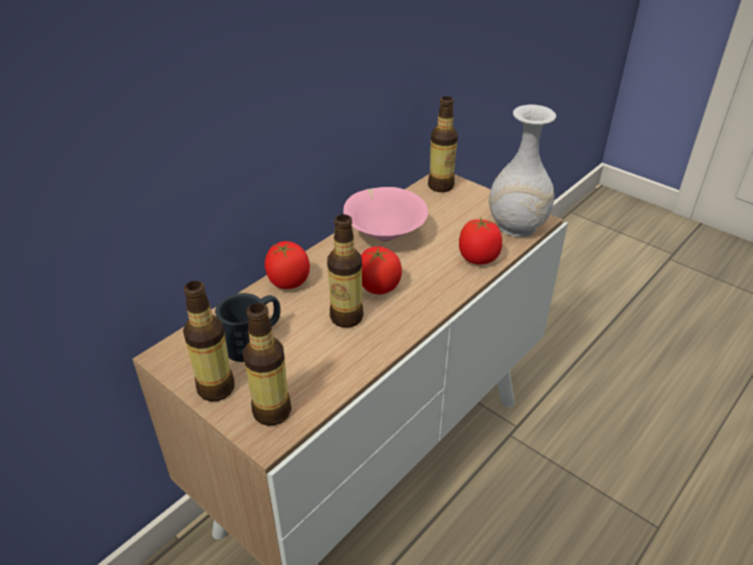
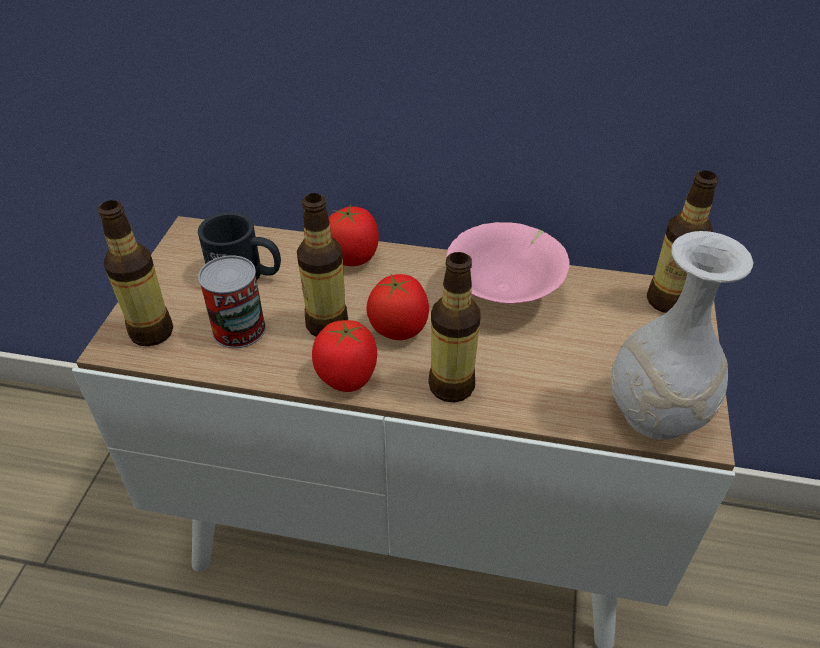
camera: 60 degrees right, 5 degrees up
bottle [183,281,234,402] -> bottle moved to [428,252,481,403]
tomato [459,217,502,265] -> tomato moved to [312,320,377,392]
none -> can [198,255,266,348]

